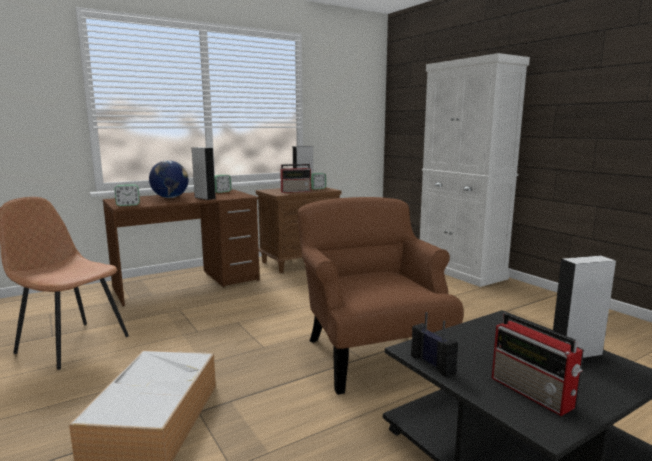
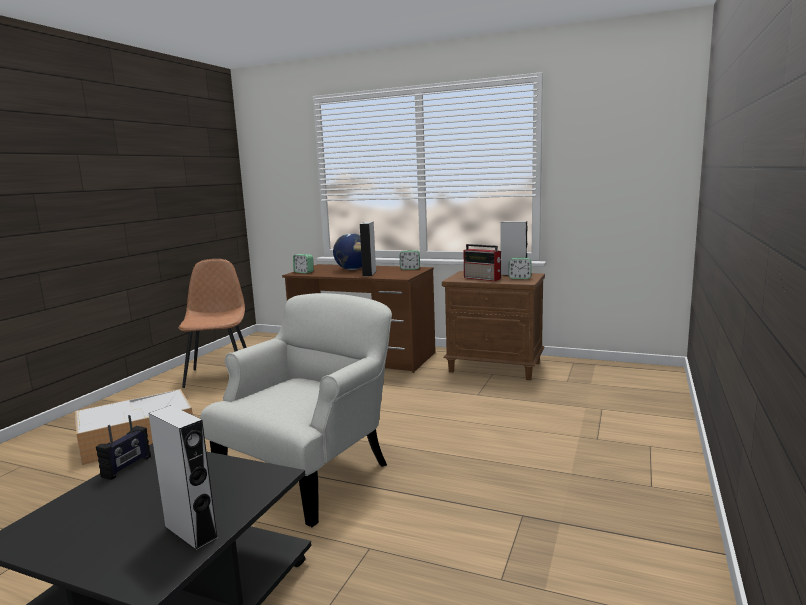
camera: 55 degrees right, 0 degrees up
brown armchair [297,197,463,395] -> white armchair [200,293,392,527]
white cabinet [420,53,530,287] -> none
radio [492,313,584,416] -> none

